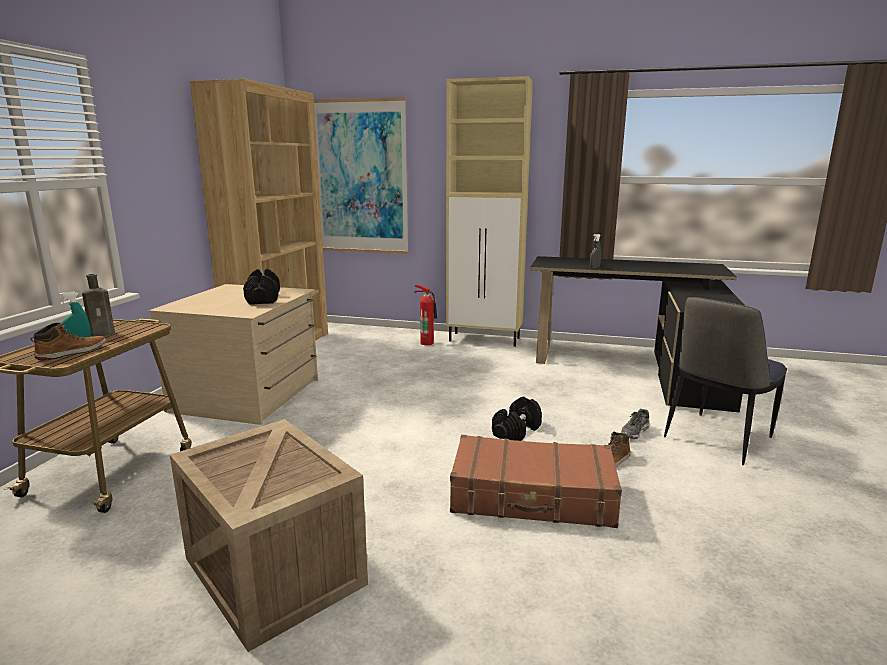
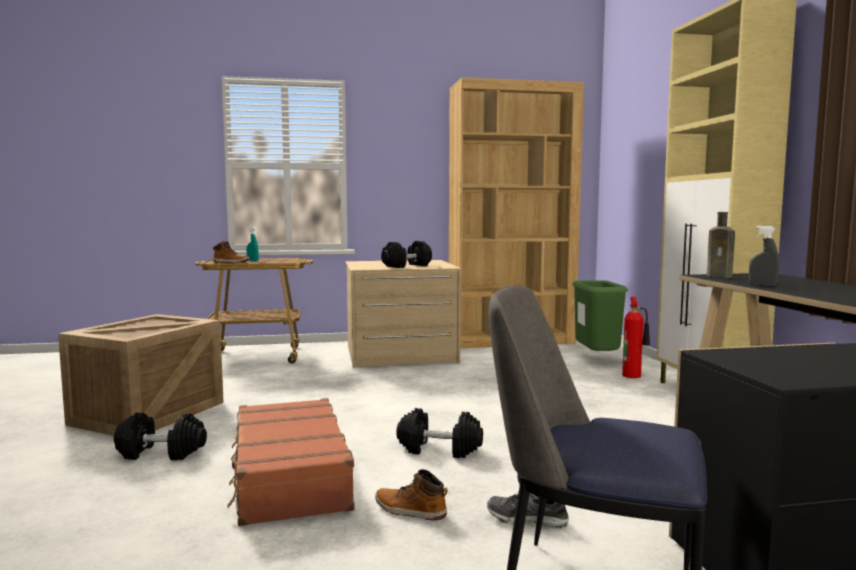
camera: 65 degrees right, 10 degrees down
brown bottle [82,274,115,336] -> brown bottle moved to [707,212,735,278]
picture [314,97,409,254] -> none
none -> black dumbbell [114,413,207,460]
none -> green trash can [572,280,628,351]

